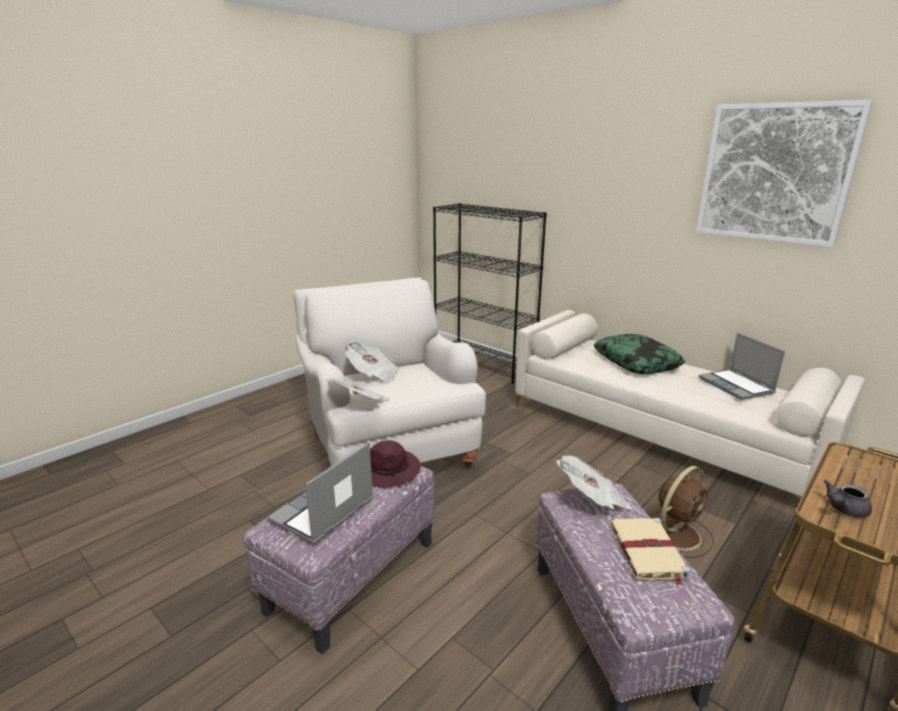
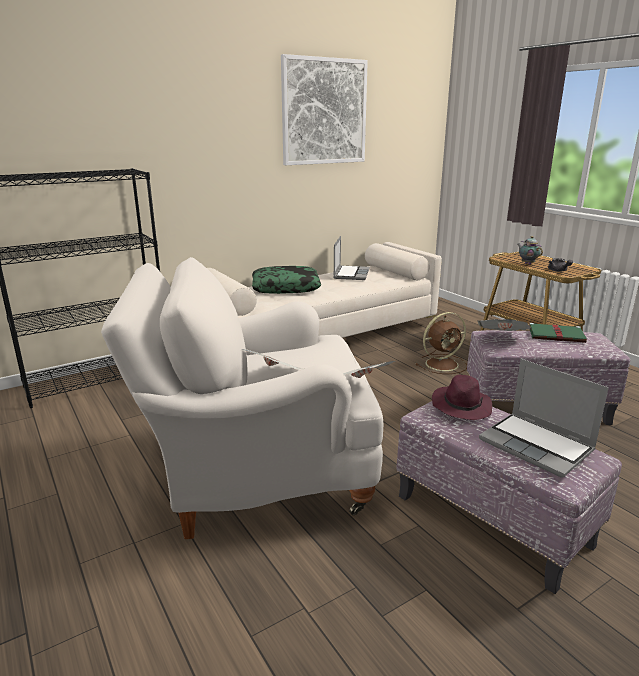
camera: 75 degrees left, 0 degrees up
beige book [611,518,691,586] -> green book [529,323,587,343]
brown fan [649,466,714,558] -> brown fan turned 90 degrees clockwise [416,312,467,374]
laptop [699,333,785,400] -> laptop turned 75 degrees counterclockwise [333,236,370,280]
none -> teapot [517,236,543,265]

